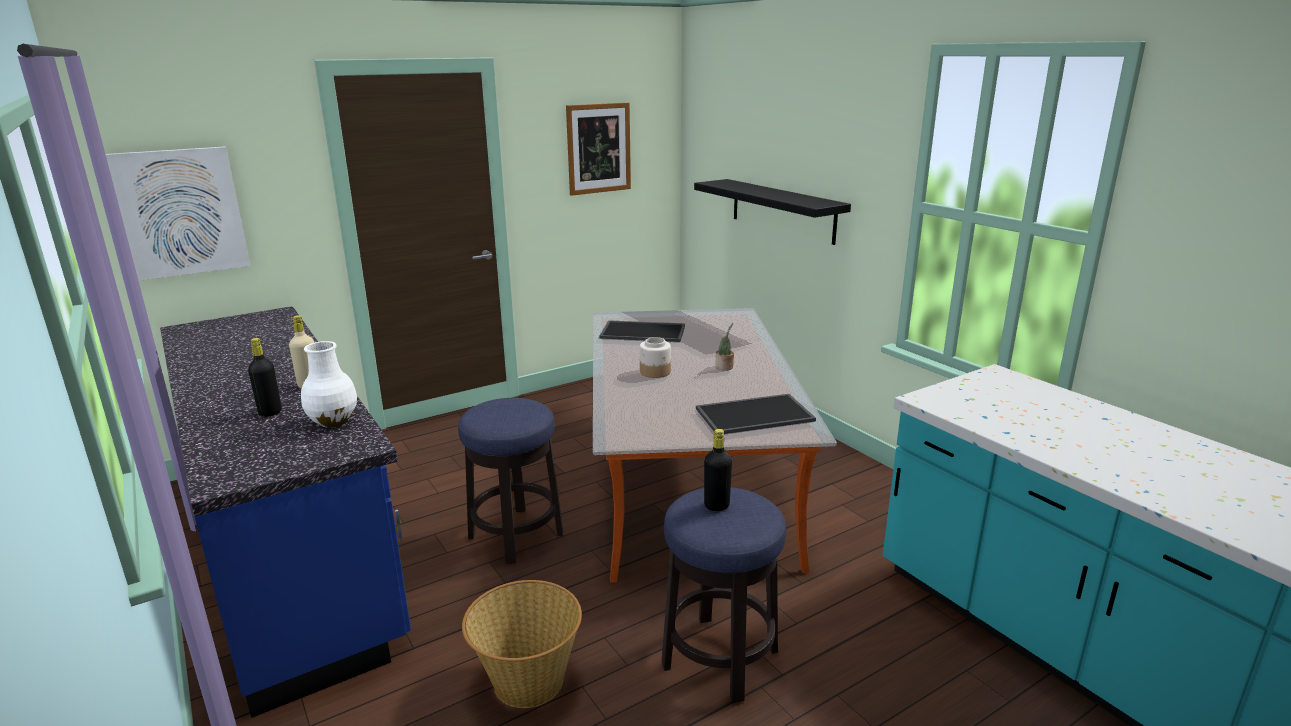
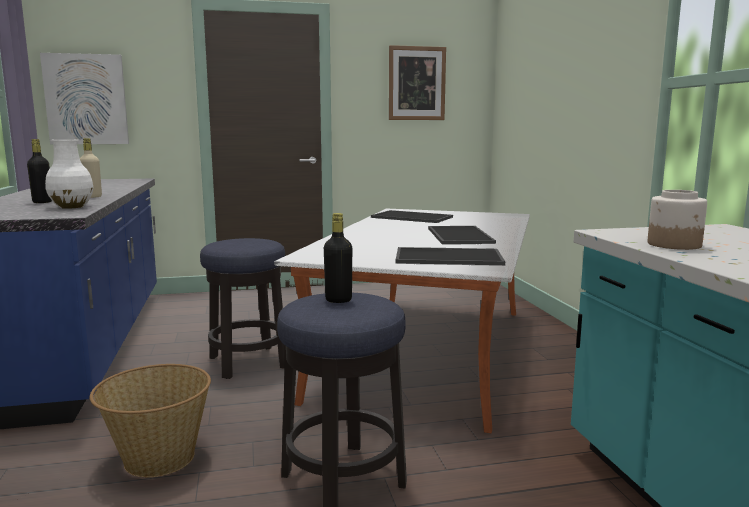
camera: 20 degrees right, 10 degrees down
jar [640,337,671,378] -> jar moved to [648,190,707,250]
black shelf [694,179,851,245] -> none
potted plant [715,323,734,371] -> tray [428,226,496,244]

